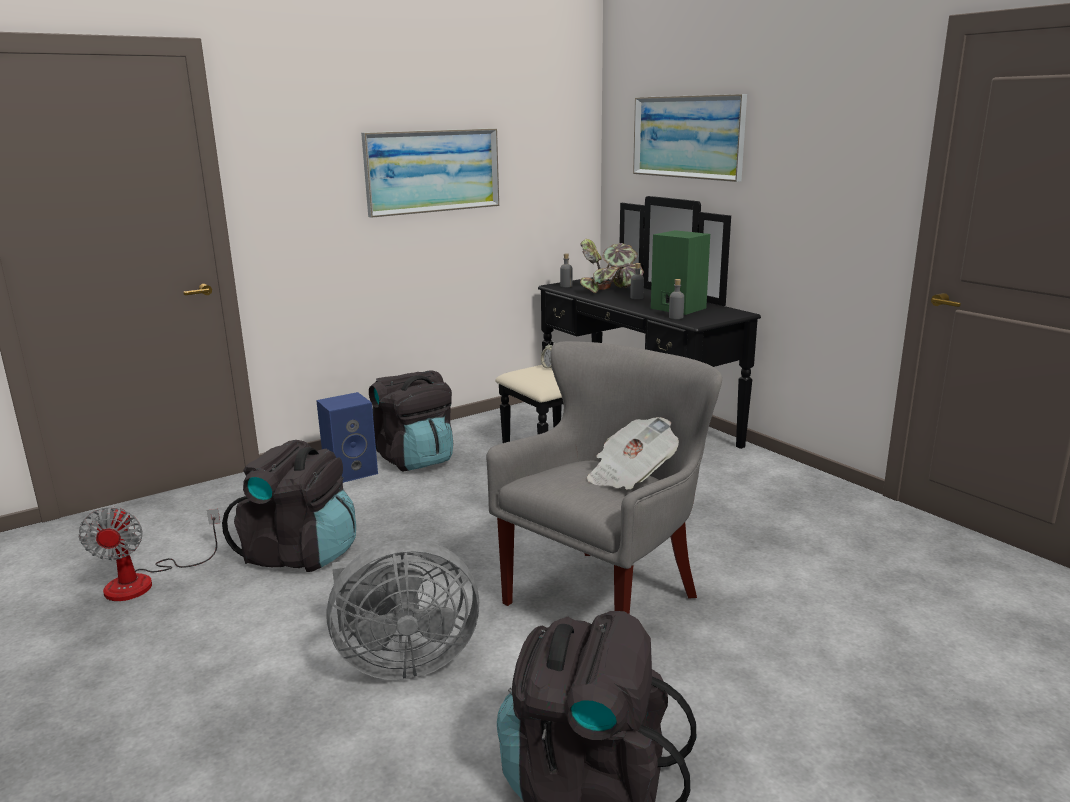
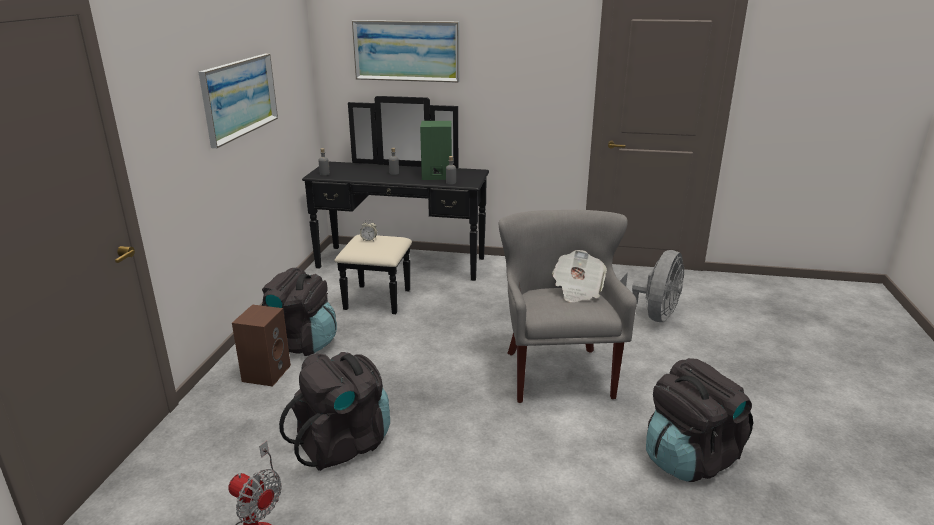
camera: 45 degrees left, 5 degrees up
blue speaker [316,392,378,483] -> brown speaker [232,305,291,387]
grey fan [326,539,479,680] -> grey fan moved to [616,250,684,322]
potted plant [580,239,644,293] -> none

